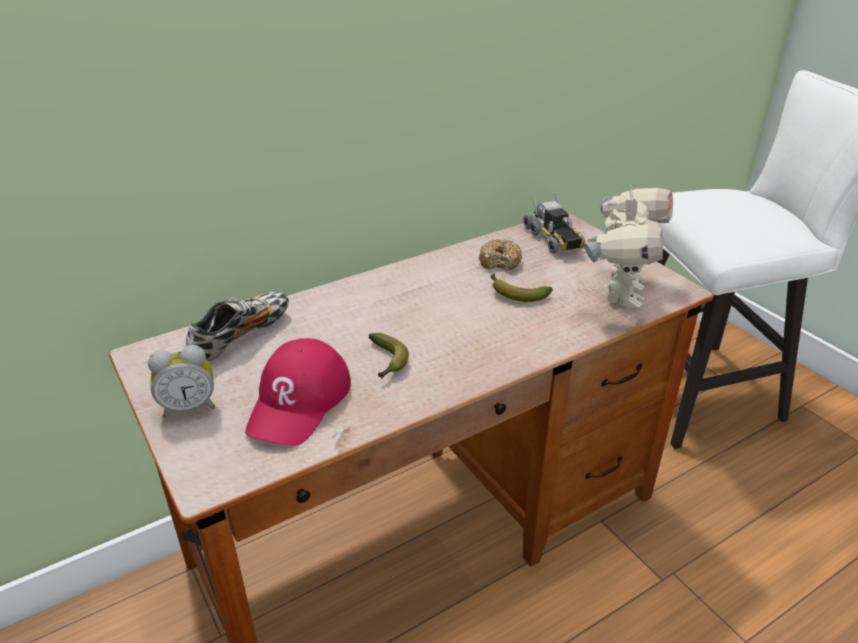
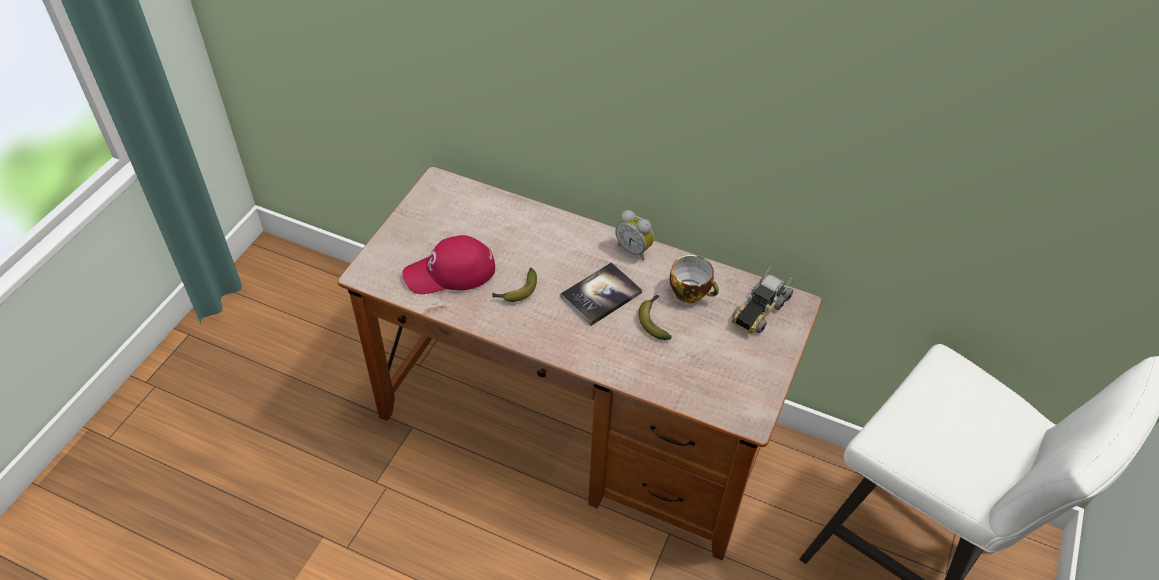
camera: 55 degrees right, 15 degrees up
alarm clock [148,345,215,418] -> alarm clock moved to [615,210,654,260]
shoe [186,292,289,361] -> none
donut [479,239,522,271] -> cup [670,255,719,303]
toy robot [584,184,673,308] -> none
none -> book [560,262,642,326]

